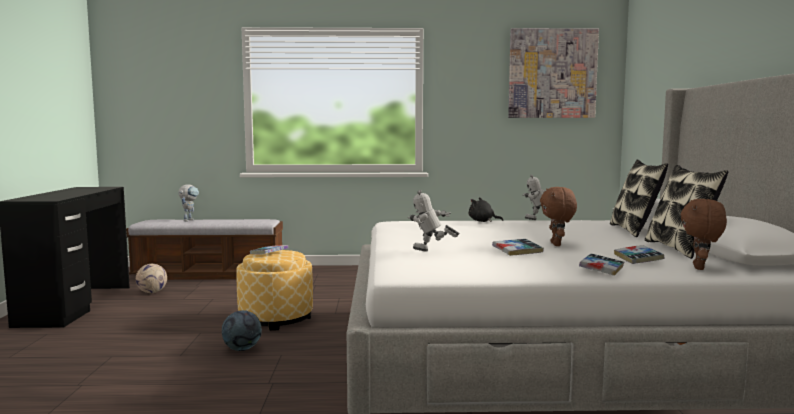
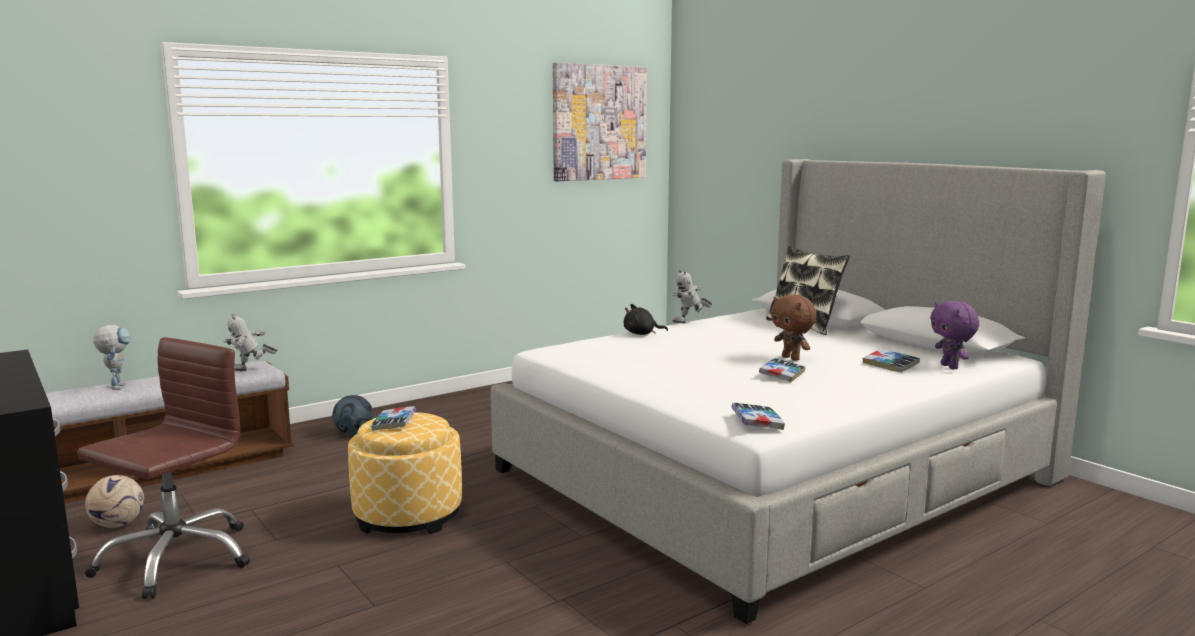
camera: 35 degrees left, 5 degrees up
football [222,310,262,351] -> football moved to [332,395,373,435]
toy robot [408,190,460,252] -> toy robot moved to [223,313,277,371]
book [579,254,624,276] -> book moved to [731,403,785,430]
pillow [645,165,728,259] -> none
brown plush toy [680,199,727,270] -> purple plush toy [930,301,979,369]
none -> brown office chair [77,337,250,599]

